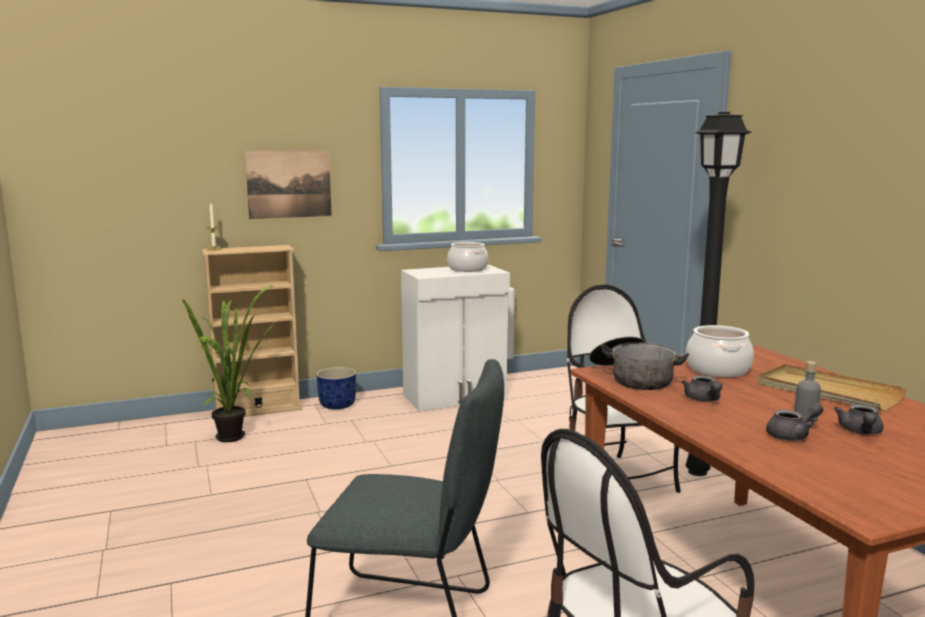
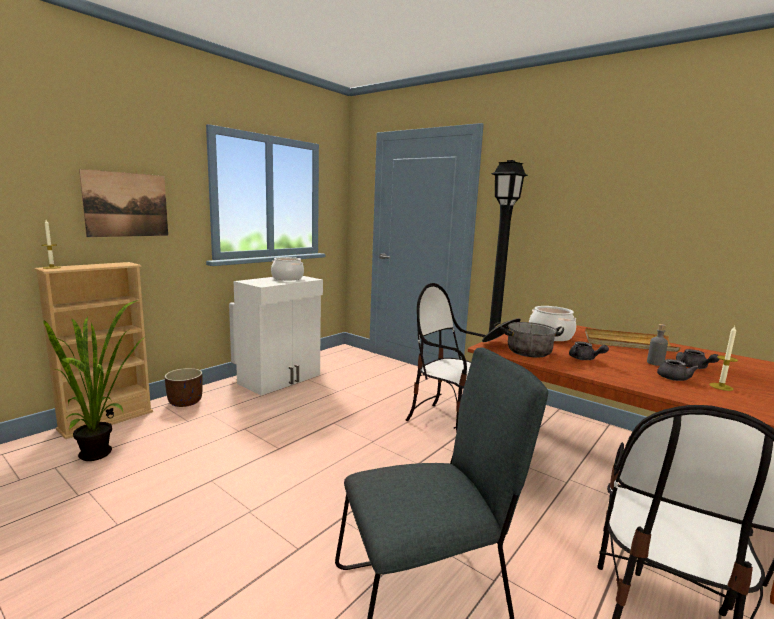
camera: 30 degrees left, 0 degrees up
blue planter [316,367,356,409] -> brown planter [165,368,203,407]
none -> candle [709,326,738,391]

